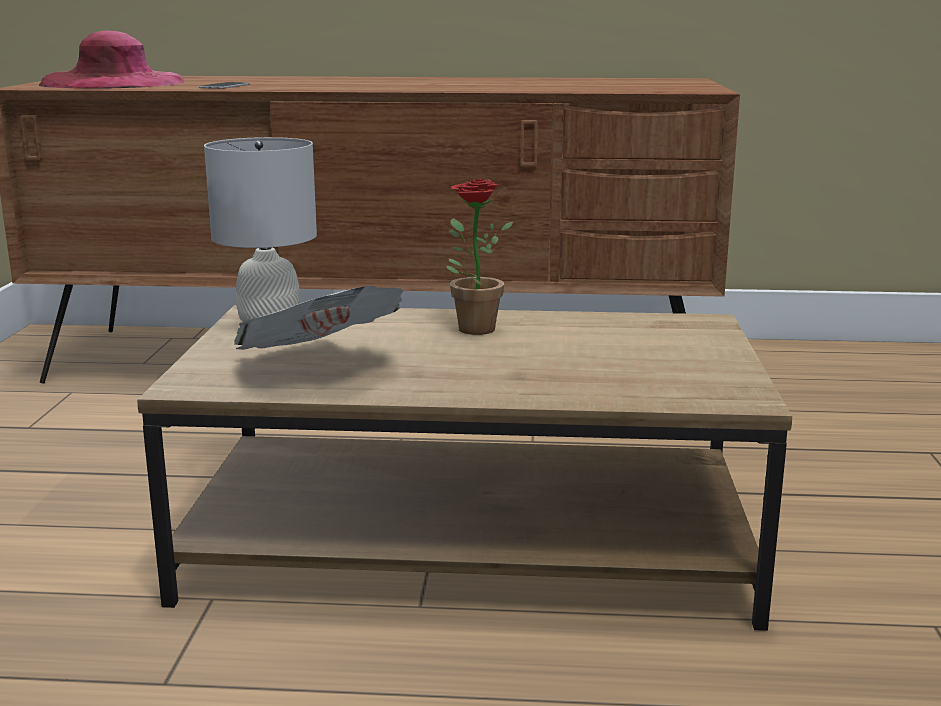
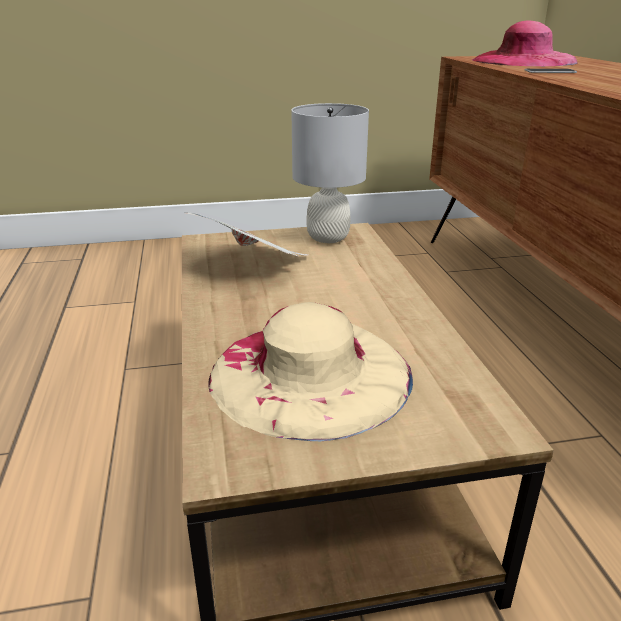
camera: 75 degrees right, 10 degrees up
potted plant [446,179,513,335] -> none
none -> beige hat [208,302,413,441]

